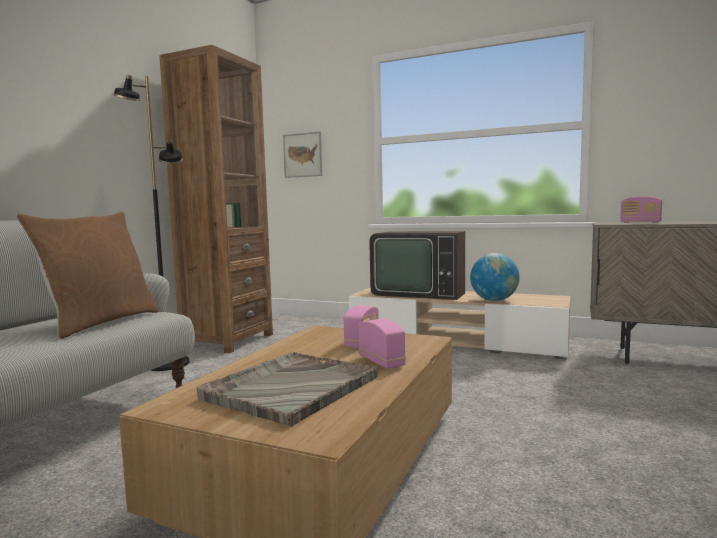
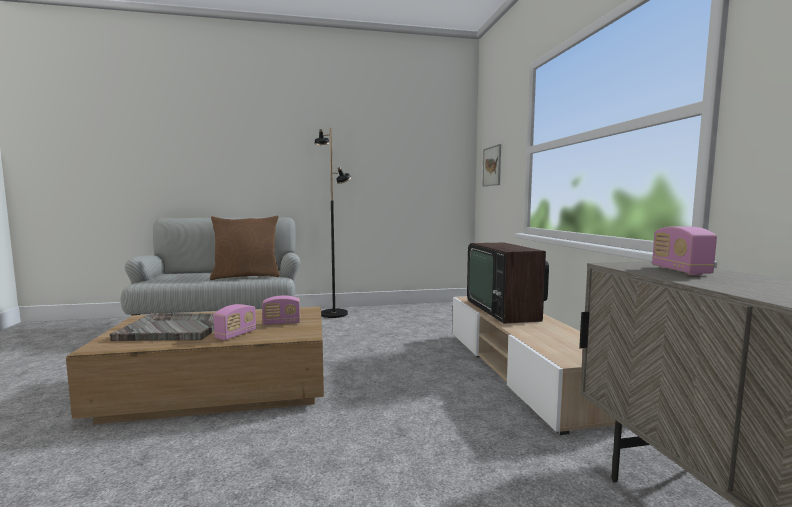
camera: 55 degrees right, 0 degrees up
brown bookcase [159,45,273,353] -> none
globe [470,253,520,301] -> none

